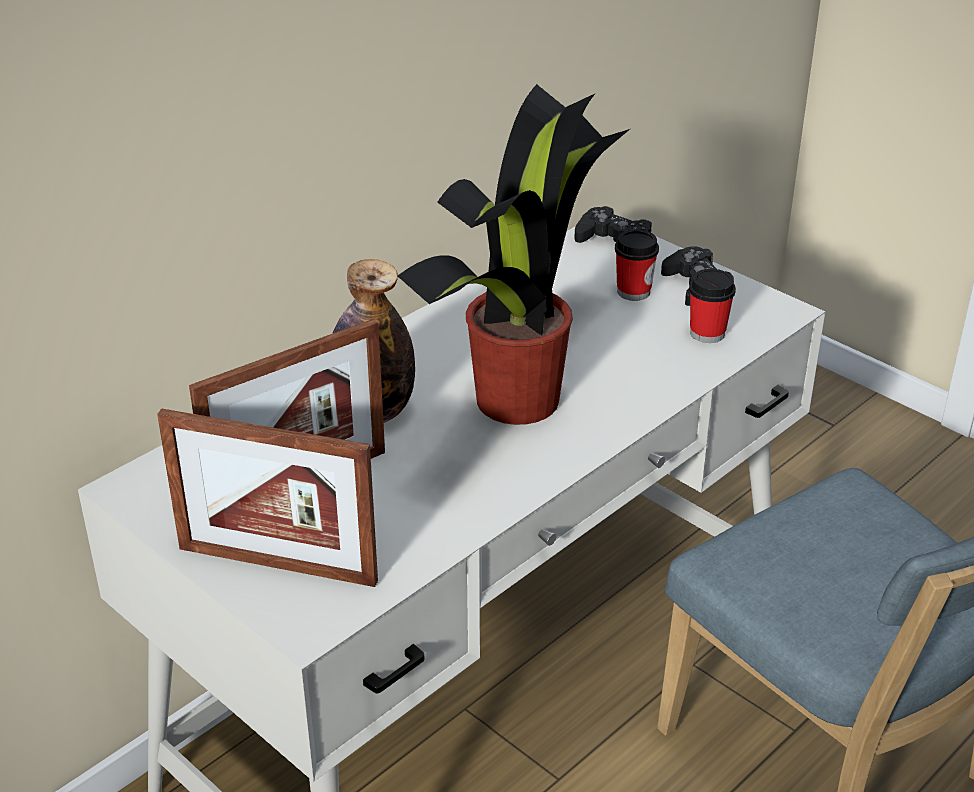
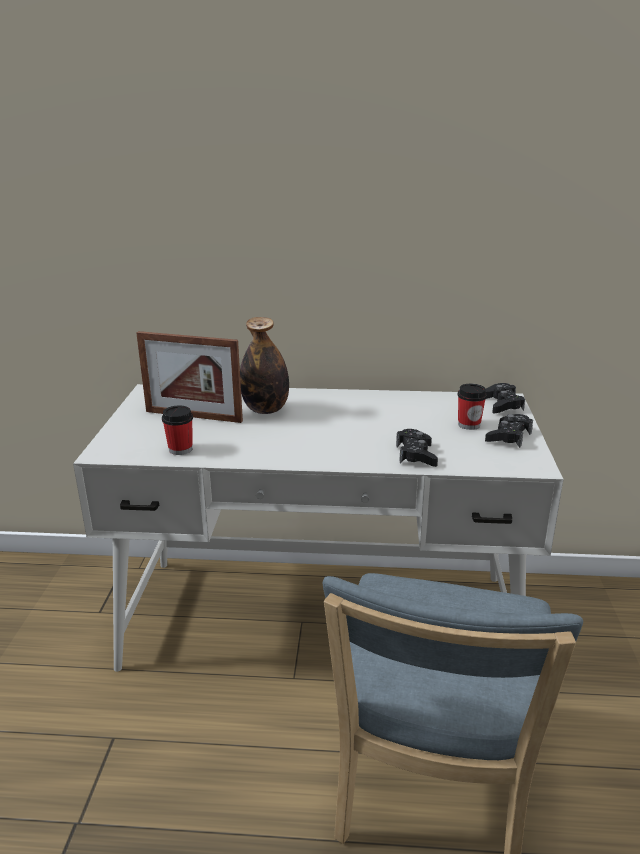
camera: 50 degrees right, 10 degrees down
picture frame [157,409,378,587] -> none
potted plant [398,84,630,425] -> none
cup [689,269,736,343] -> cup moved to [162,406,193,455]
none -> black game controller [396,429,438,467]

